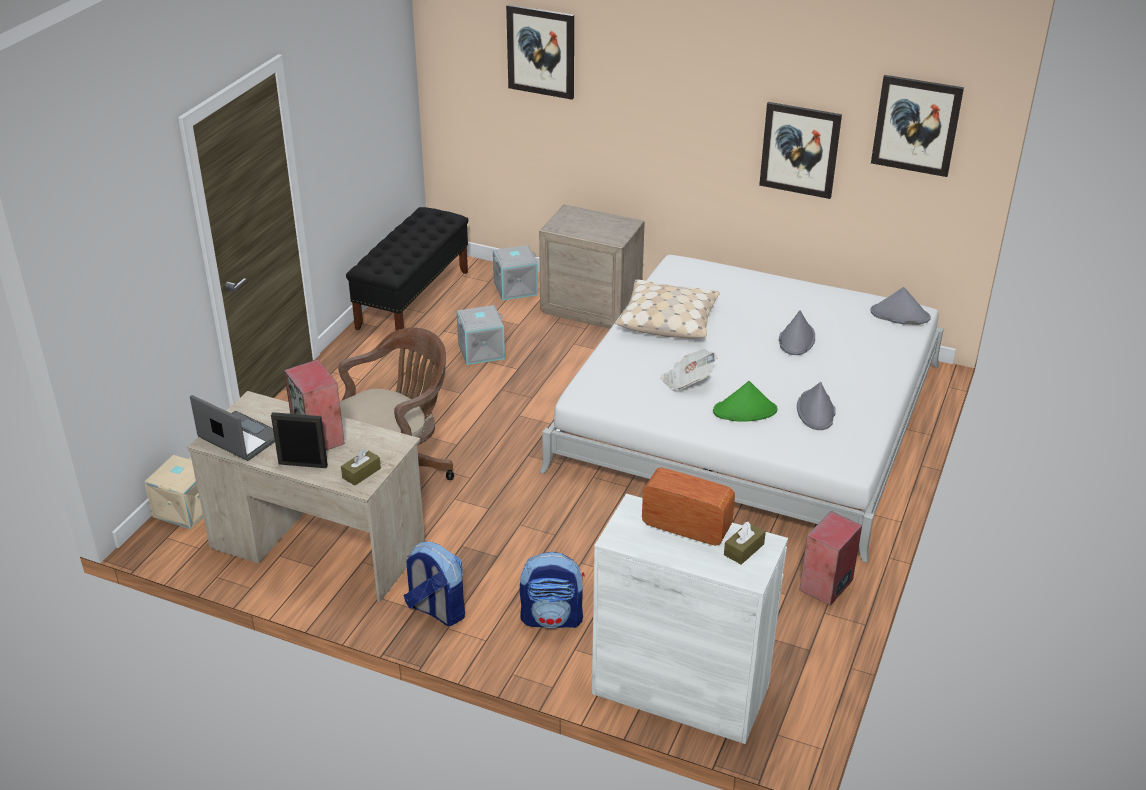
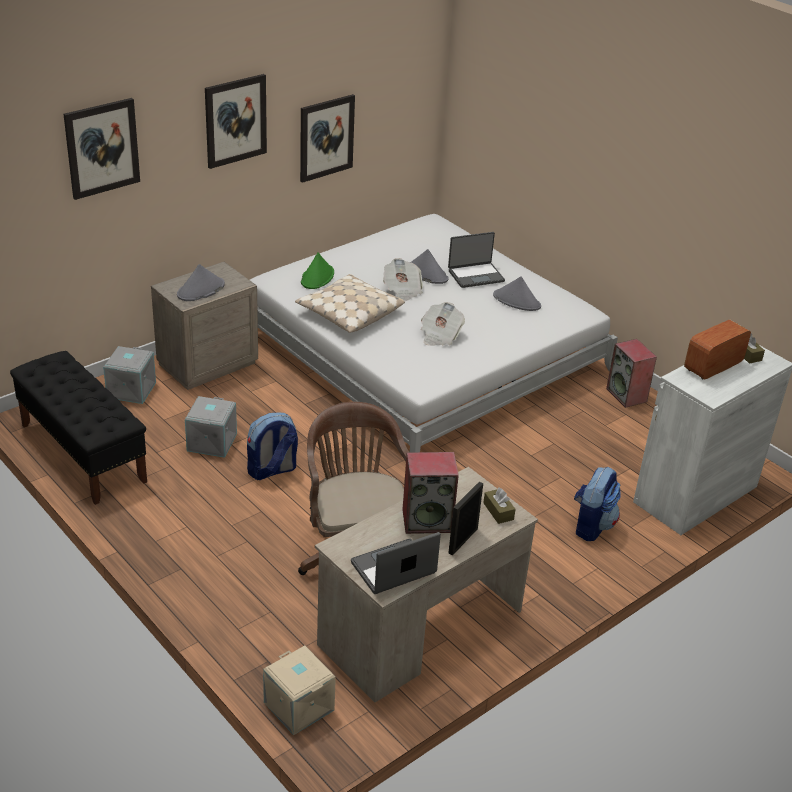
camera: 65 degrees left, 0 degrees up
backpack [404,542,465,626] -> backpack moved to [247,412,298,480]
green hat [713,381,777,422] -> green hat moved to [301,252,334,289]
grey hat [870,287,931,325] -> grey hat moved to [177,264,225,301]
picture [871,75,964,177] -> picture moved to [205,74,267,169]
none -> newspaper [383,258,423,301]
none -> laptop [448,232,505,288]

